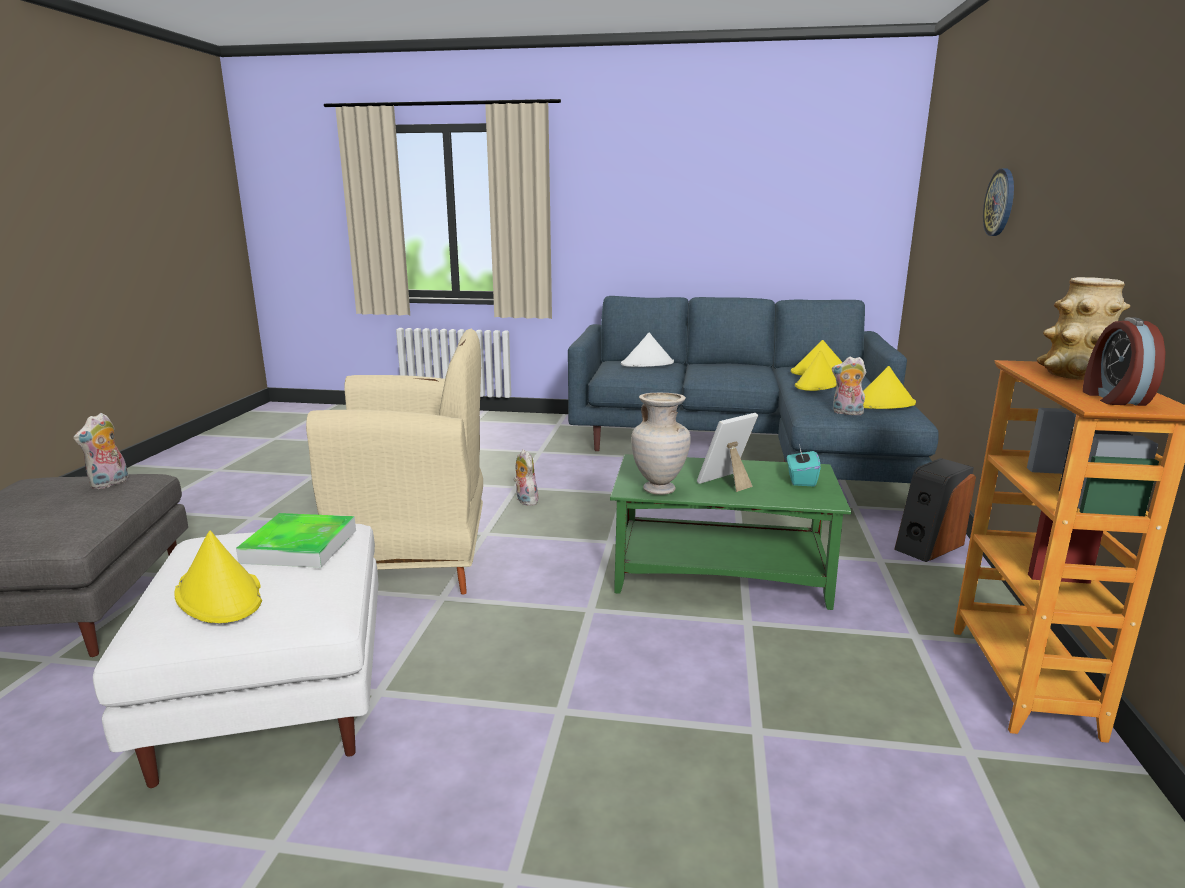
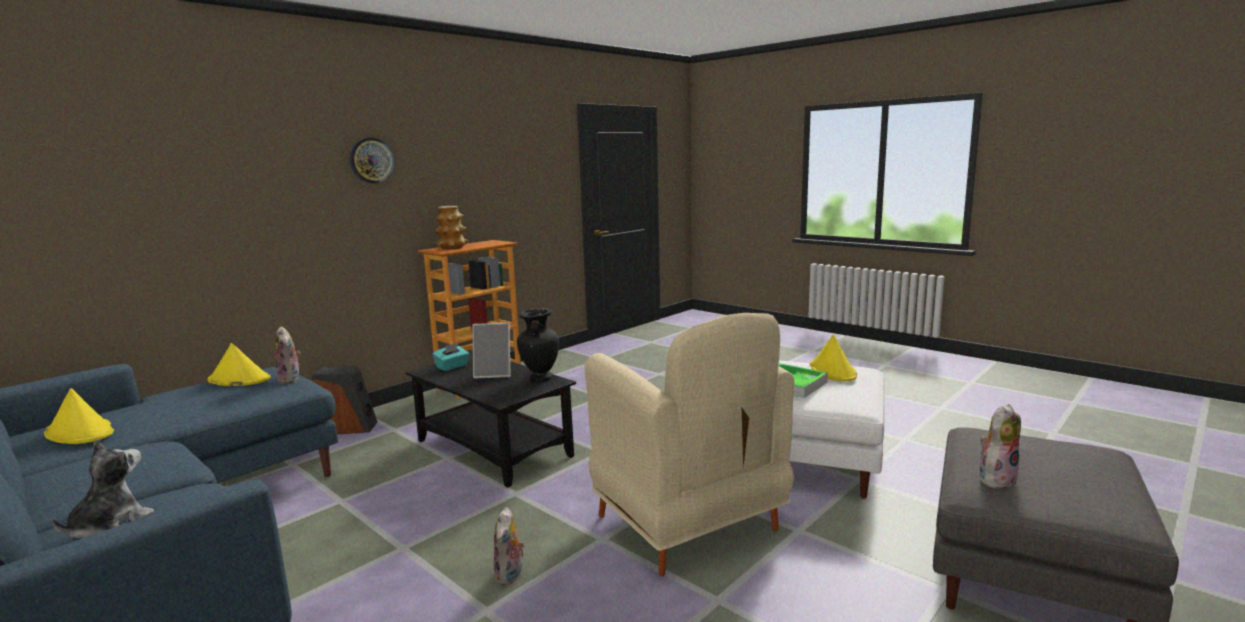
camera: 145 degrees left, 5 degrees down
beige armchair [306,329,483,595] -> beige armchair turned 150 degrees counterclockwise [584,313,794,576]
green coffee table [610,454,851,610] -> black coffee table [405,353,576,488]
white hat [621,333,674,367] -> plush toy [52,439,154,538]
beige vase [631,393,691,495] -> black vase [517,307,559,382]
yellow hat [795,350,836,391] -> none
wall clock [983,169,1014,236] -> wall clock moved to [350,137,395,184]
alarm clock [1083,317,1166,406] -> none

